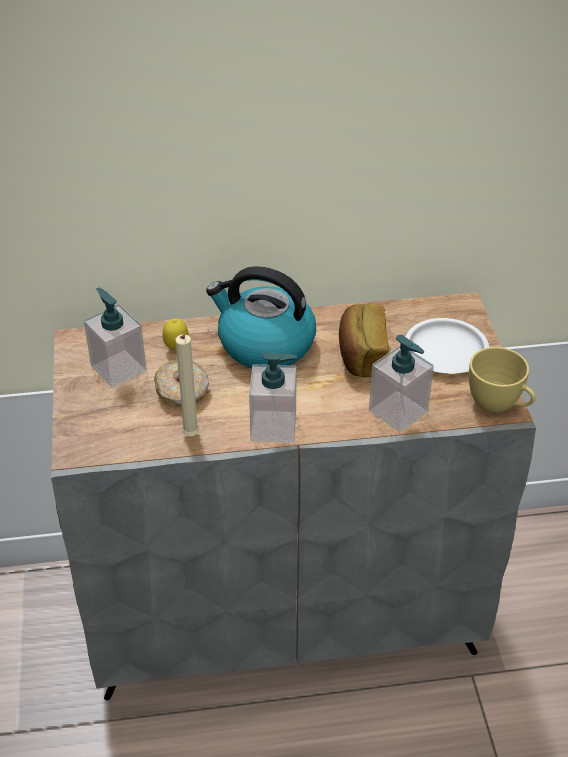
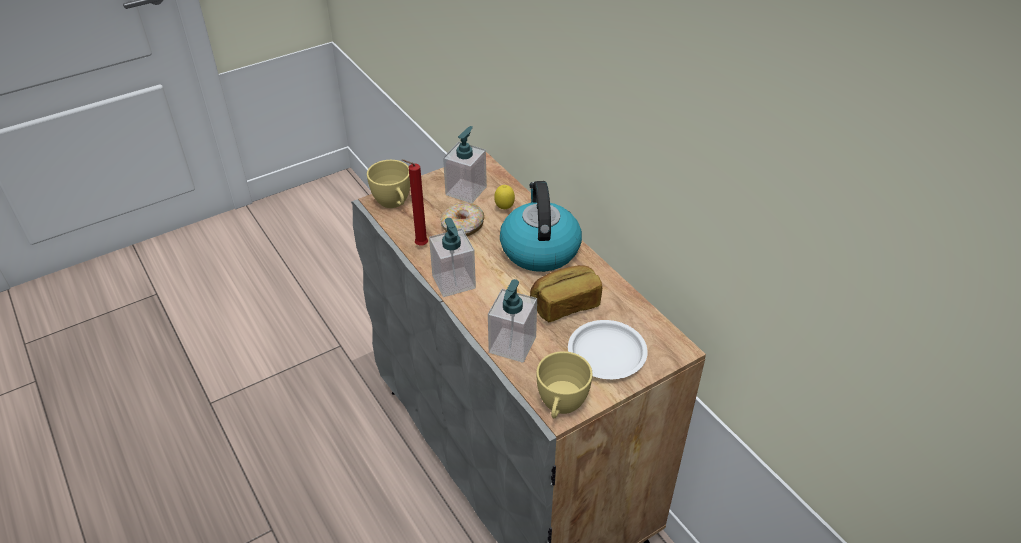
camera: 65 degrees right, 0 degrees up
beige candle [176,334,199,436] -> red candle [402,159,428,246]
none -> yellow cup [367,160,410,208]

